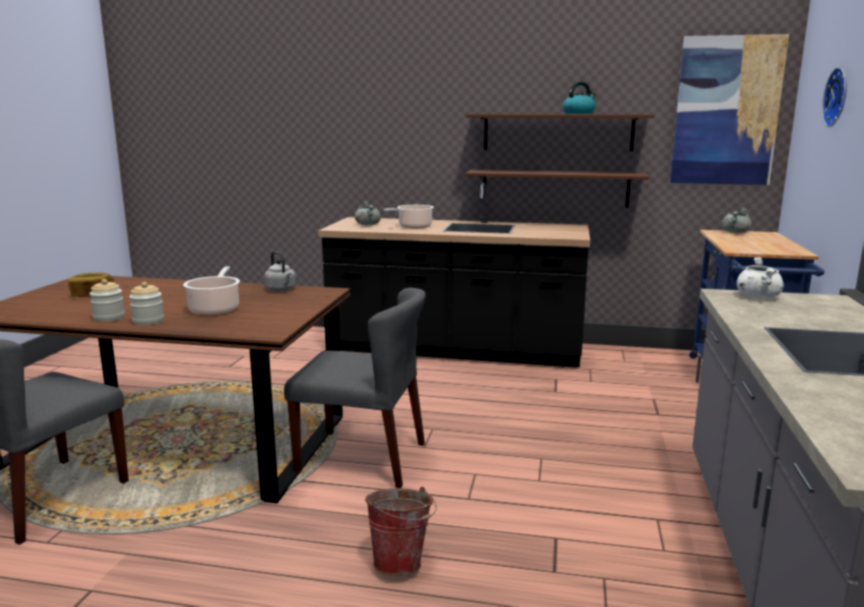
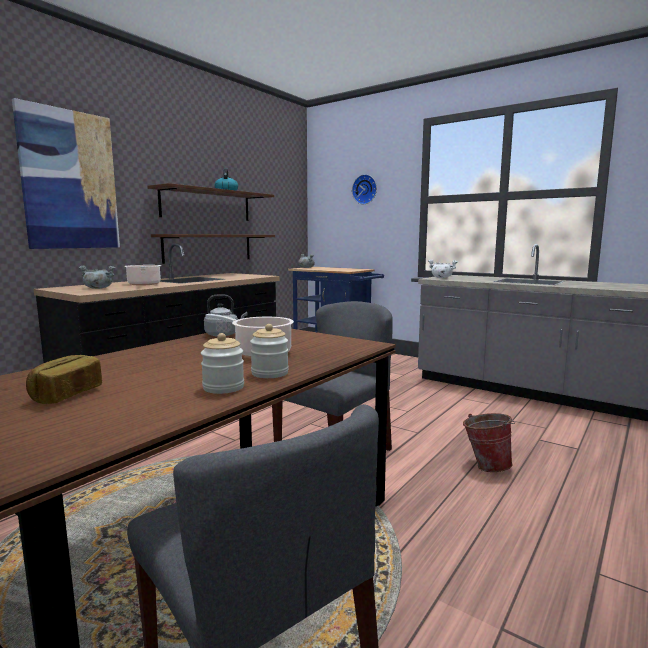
camera: 65 degrees left, 5 degrees down
picture [670,34,789,185] -> picture moved to [12,98,120,249]

